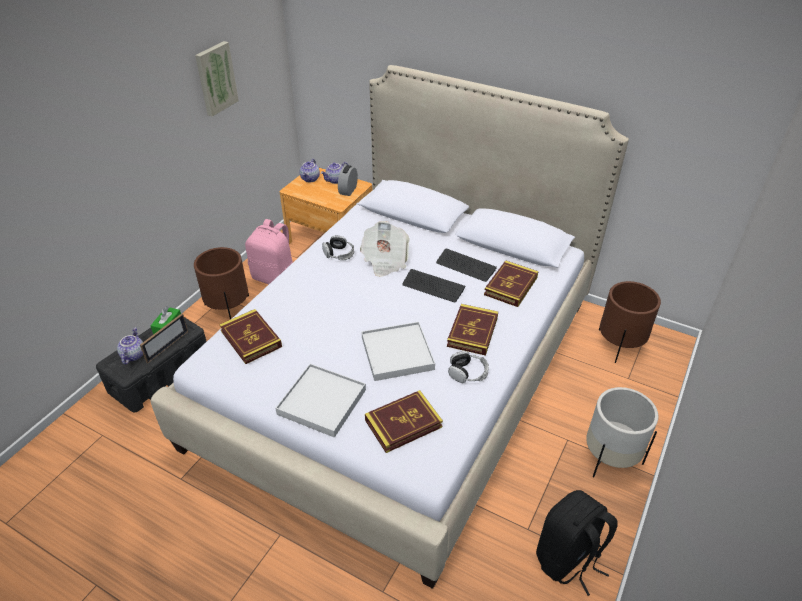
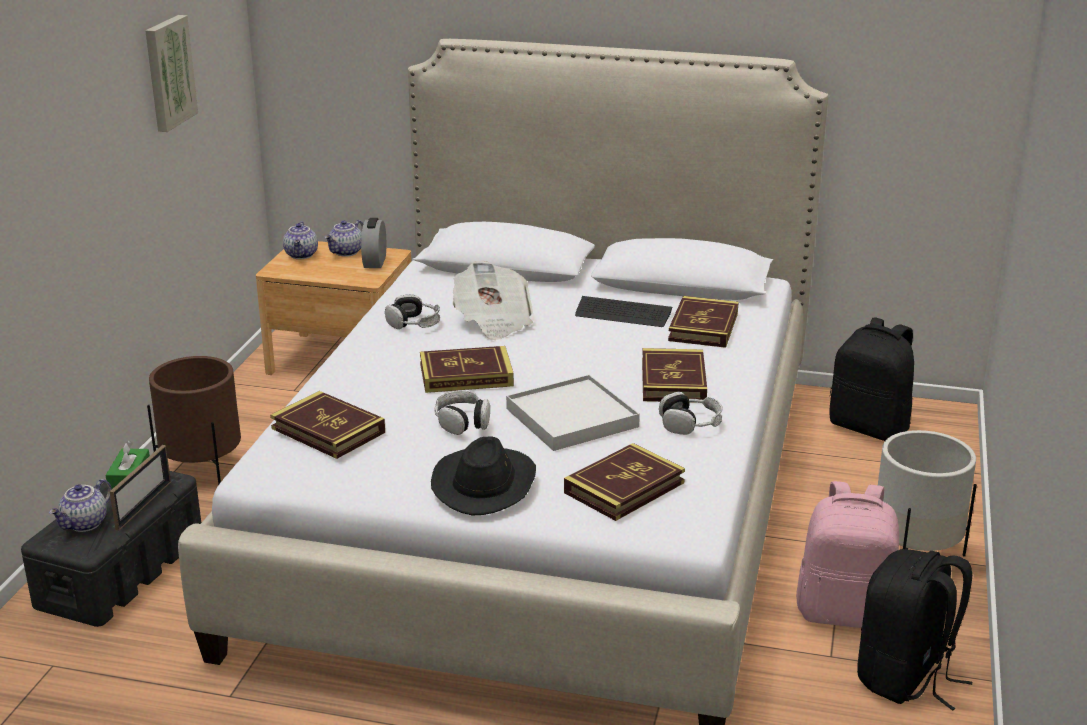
camera: 15 degrees left, 15 degrees down
teapot [117,327,143,364] -> teapot turned 135 degrees counterclockwise [49,479,112,532]
pink backpack [245,219,293,284] -> pink backpack moved to [796,481,899,628]
white tray [275,364,366,438] -> black hat [431,437,536,515]
keyboard [402,269,465,302] -> none
brown planter [599,281,661,363] -> black backpack [829,317,914,441]
none -> book [420,346,514,393]
none -> headphones [434,391,490,435]

